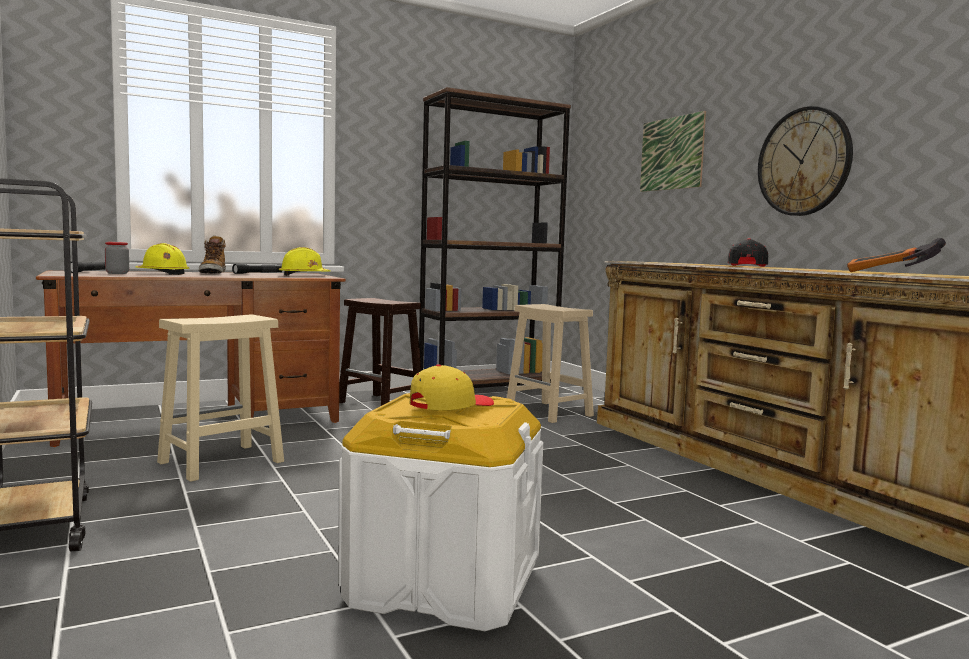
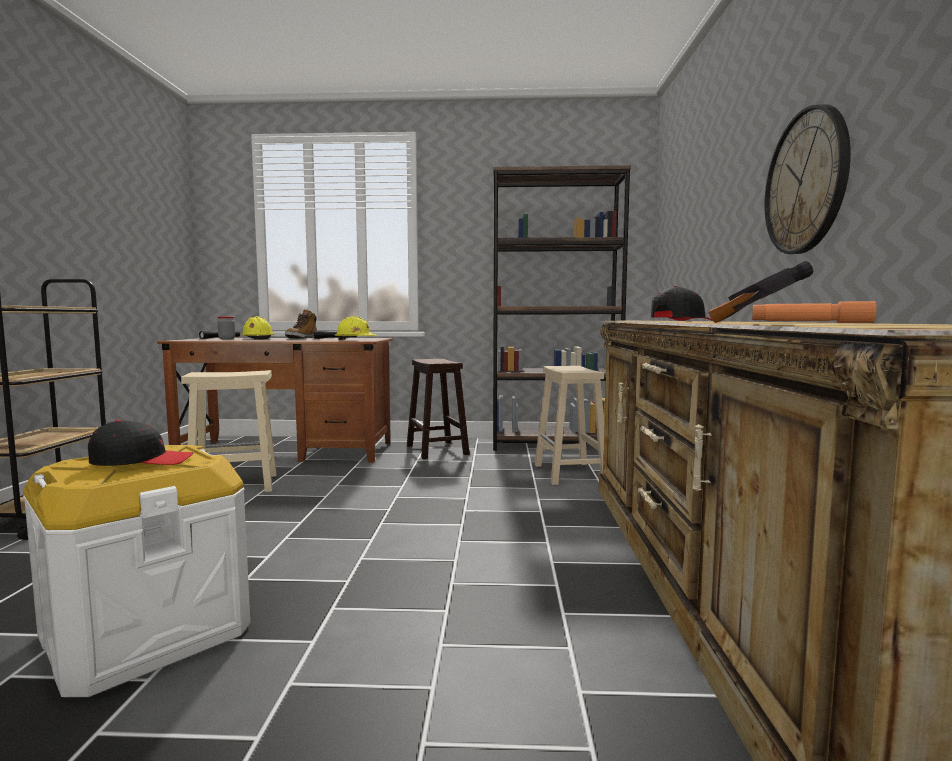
camera: 30 degrees right, 0 degrees up
yellow cap [409,364,494,411] -> black cap [88,420,193,466]
picture [640,111,706,192] -> none
none -> orange flashlight [752,301,877,323]

